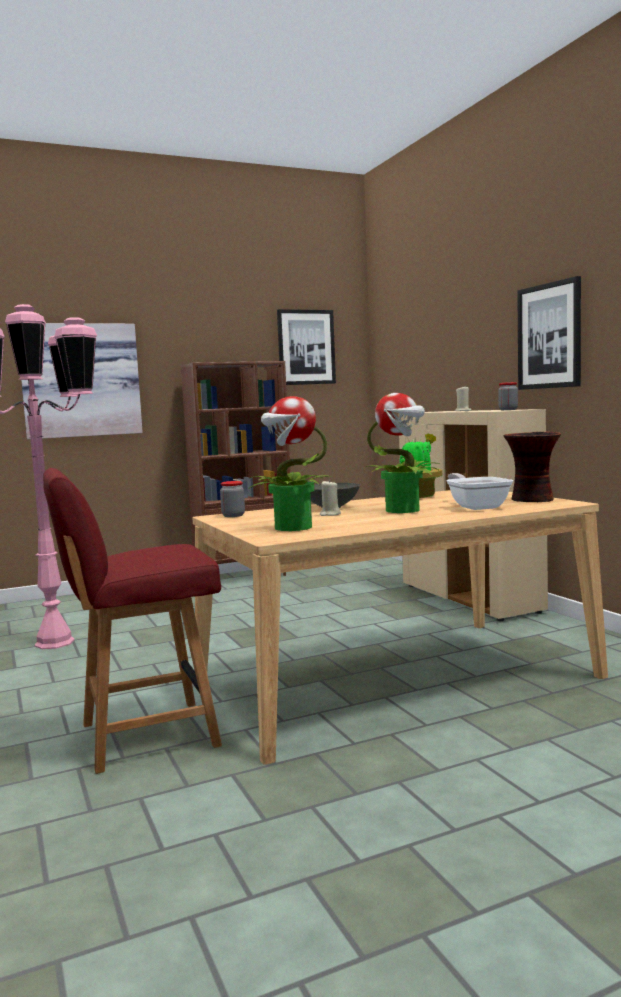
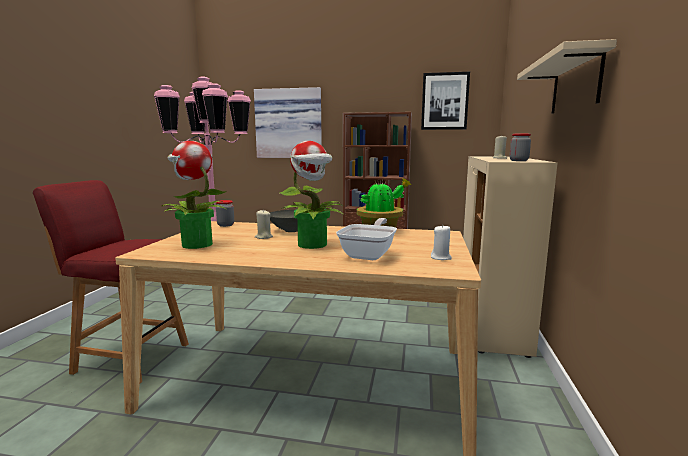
camera: 35 degrees right, 5 degrees up
vase [503,432,561,502] -> white candle [431,224,452,260]
picture [517,276,581,390] -> beige shelf [517,39,617,114]

